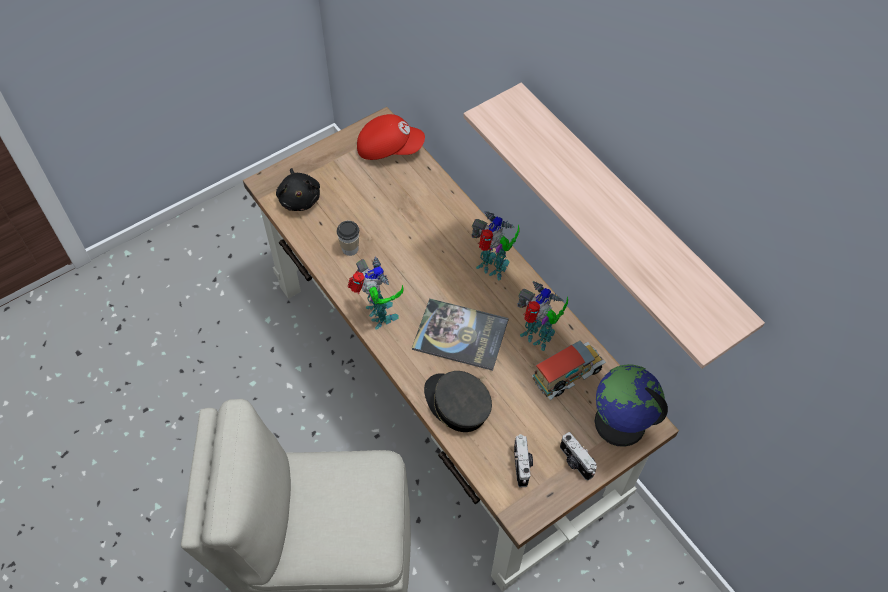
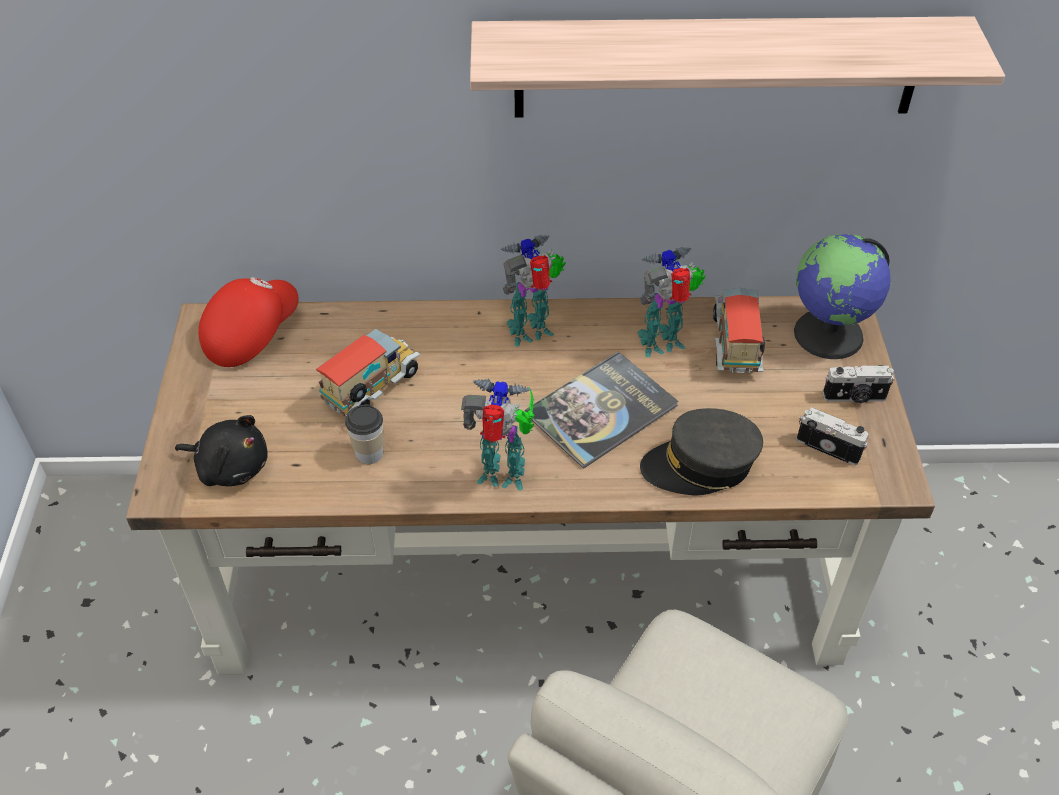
camera: 55 degrees left, 10 degrees down
none -> toy truck [316,329,421,416]

